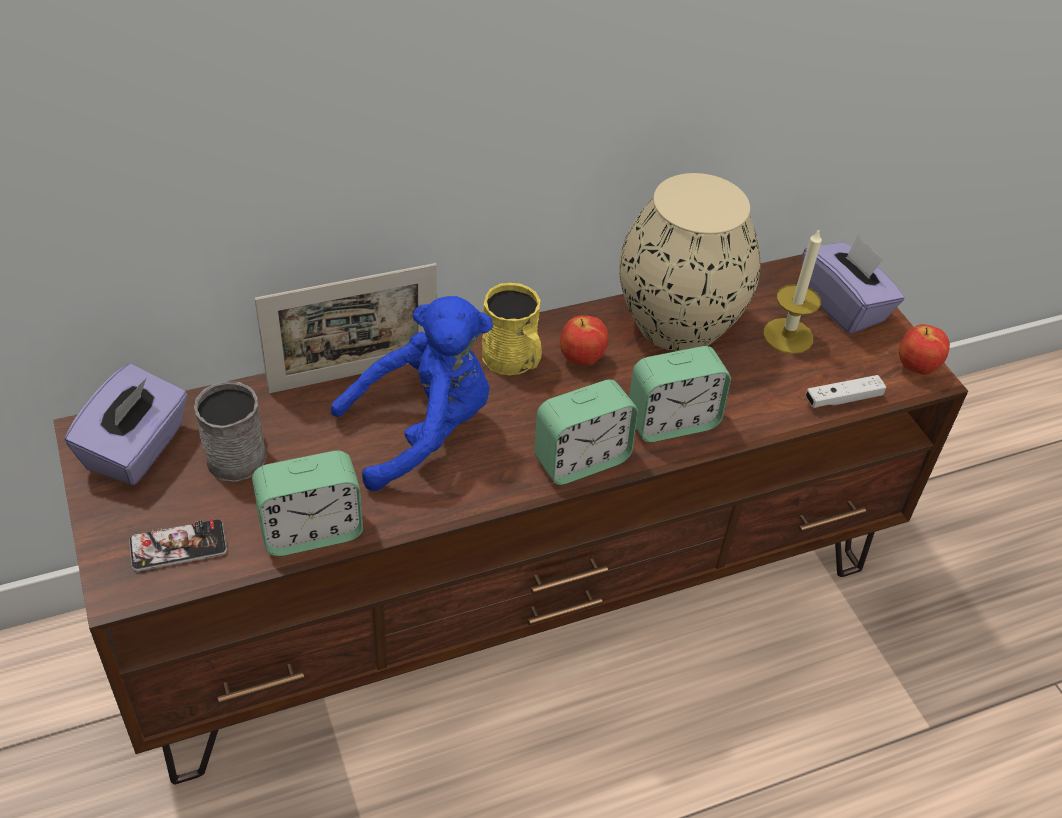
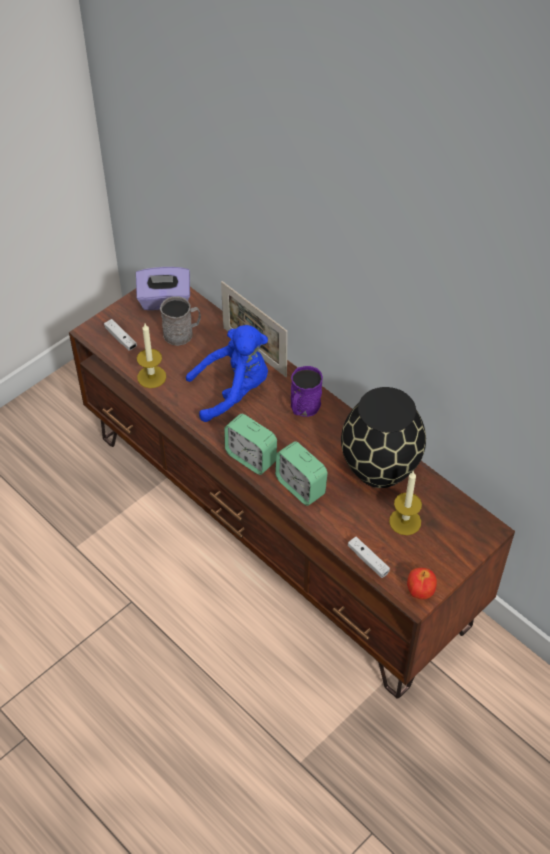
camera: 70 degrees right, 5 degrees up
phone [129,519,227,571] -> white game controller [104,319,137,351]
alarm clock [252,451,363,556] -> candle [137,324,166,388]
blue plush toy [331,296,493,491] -> blue plush toy turned 60 degrees counterclockwise [186,325,268,422]
yellow mug [482,283,542,375] -> purple mug [291,366,323,417]
apple [560,315,608,365] -> none
beige vase [619,173,760,351] -> black vase [341,387,426,488]
purple tissue box [802,234,905,334] -> none

